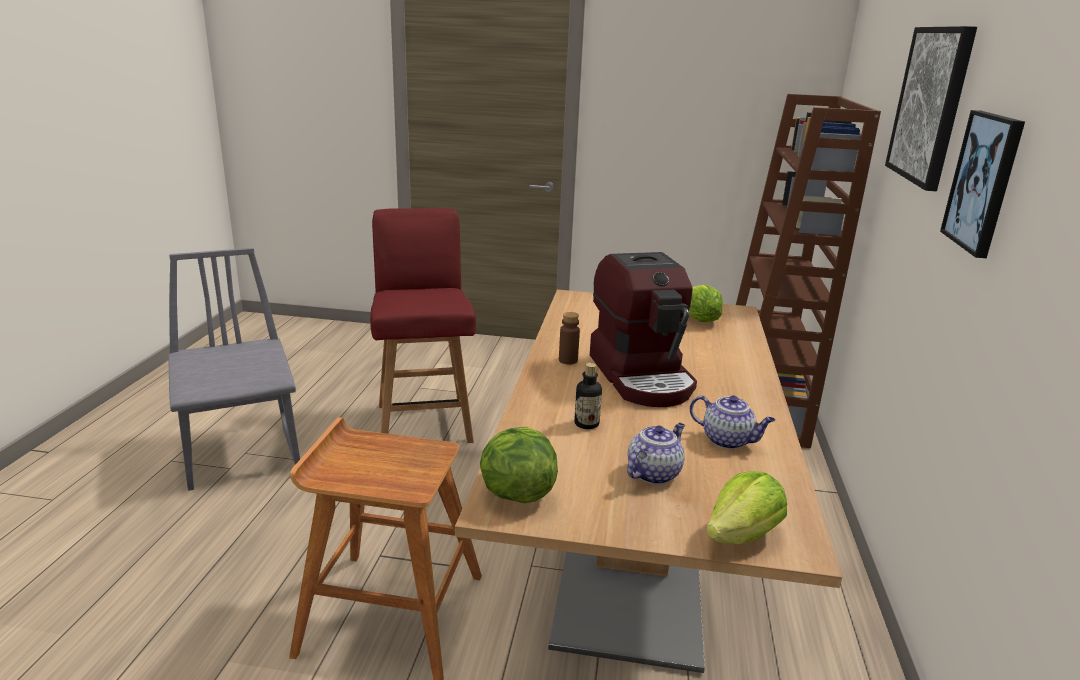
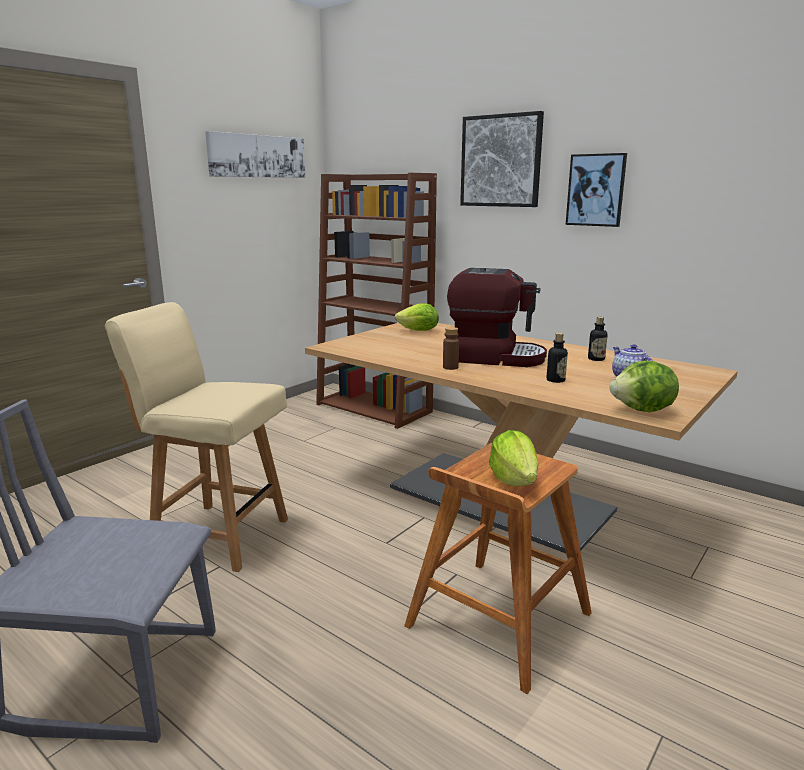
camera: 60 degrees left, 5 degrees down
red chair [370,208,476,443] -> beige chair [105,302,288,572]
teapot [690,395,775,449] -> bottle [588,317,608,361]
lettuce [706,471,787,544] -> lettuce moved to [489,430,539,486]
none -> picture [205,131,305,178]

